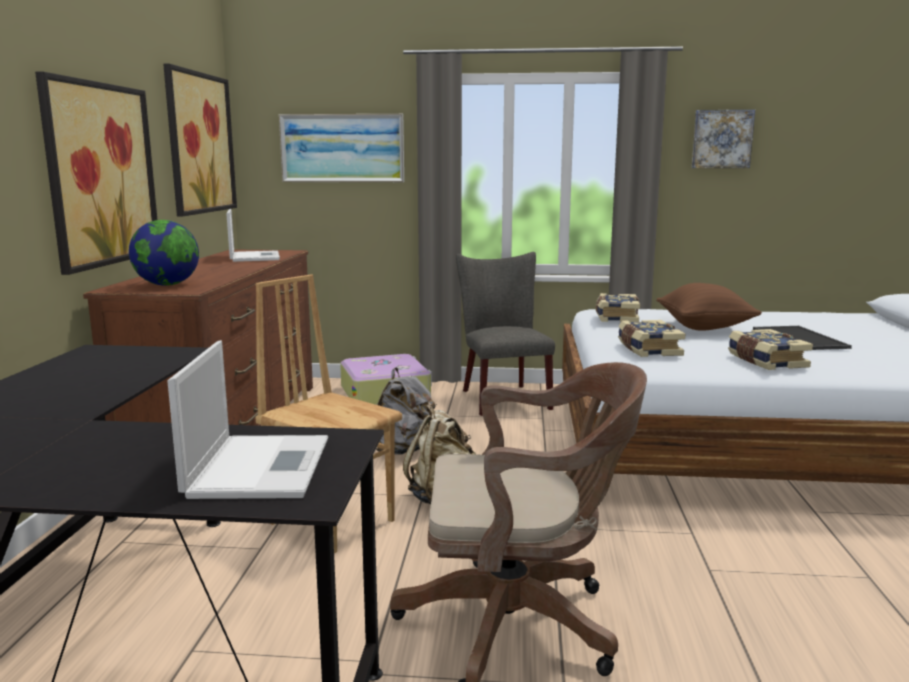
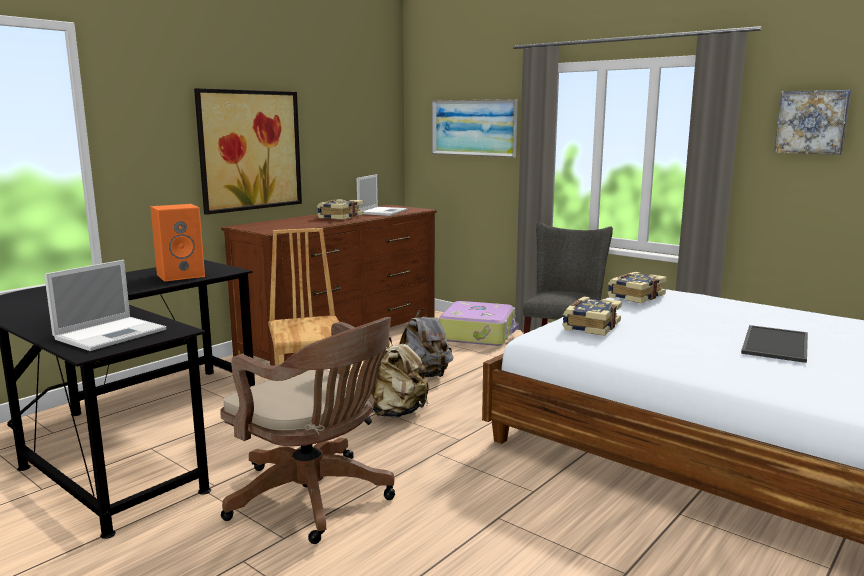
camera: 35 degrees right, 0 degrees up
globe [129,220,199,286] -> none
picture [163,64,237,217] -> none
brown pillow [656,283,762,331] -> none
book [728,329,813,370] -> book moved to [317,199,363,220]
none -> orange speaker [150,204,205,282]

